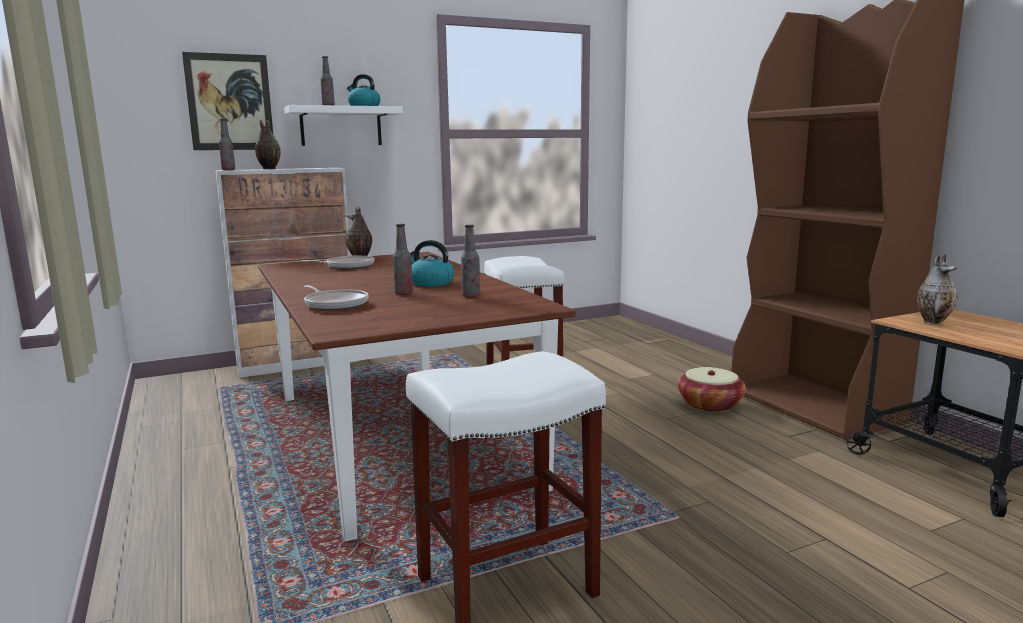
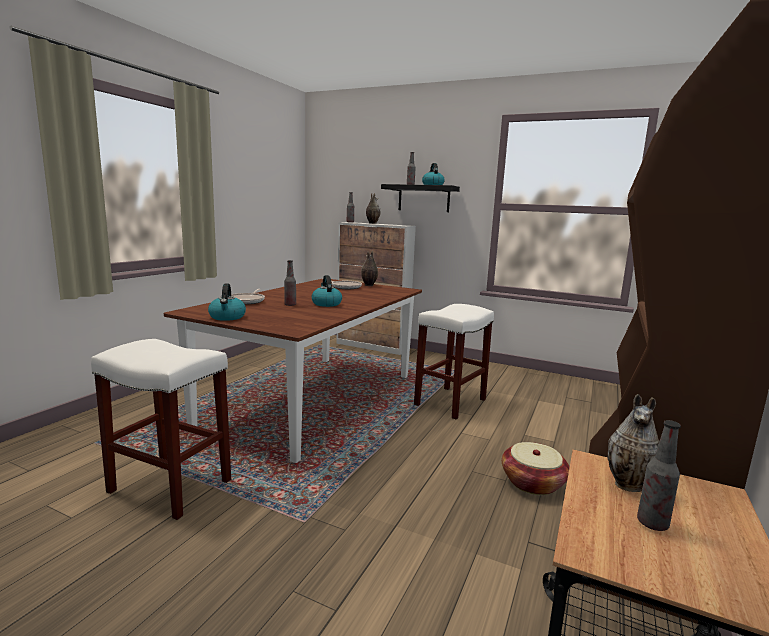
camera: 50 degrees right, 0 degrees up
picture [182,52,273,150] -> none
white shelf [284,105,403,146] -> black shelf [381,184,460,212]
bottle [461,225,481,298] -> bottle moved to [637,420,681,531]
none -> kettle [208,283,246,321]

